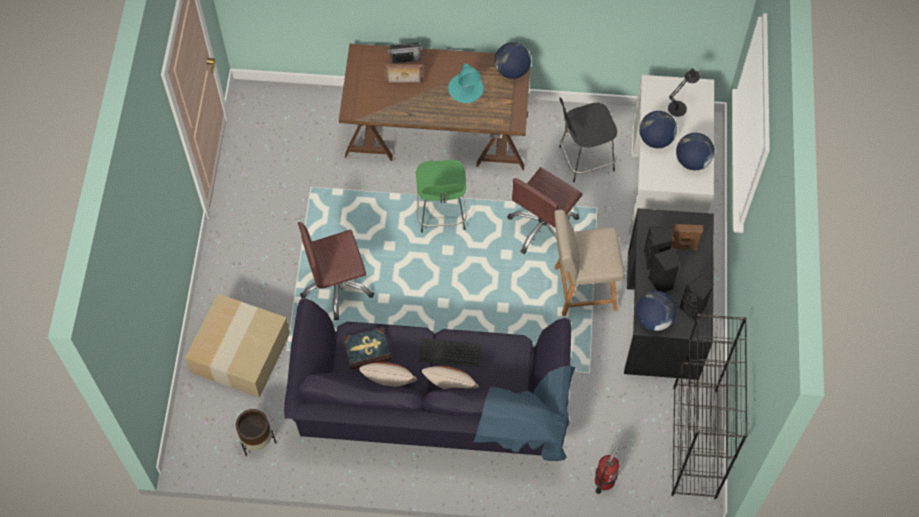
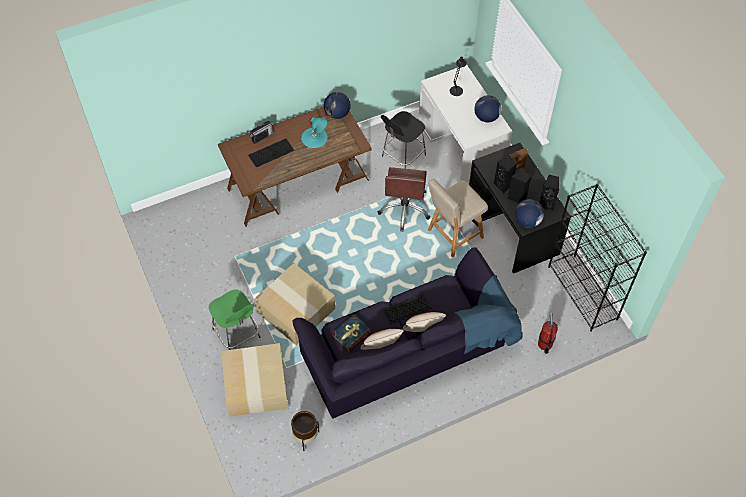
camera: 30 degrees left, 5 degrees down
brown office chair [298,222,374,320] -> cardboard box [254,263,335,345]
picture frame [383,64,424,83] -> keyboard [248,139,294,167]
green stool [416,159,467,233] -> green stool moved to [209,289,260,350]
globe [639,111,677,148] -> none

